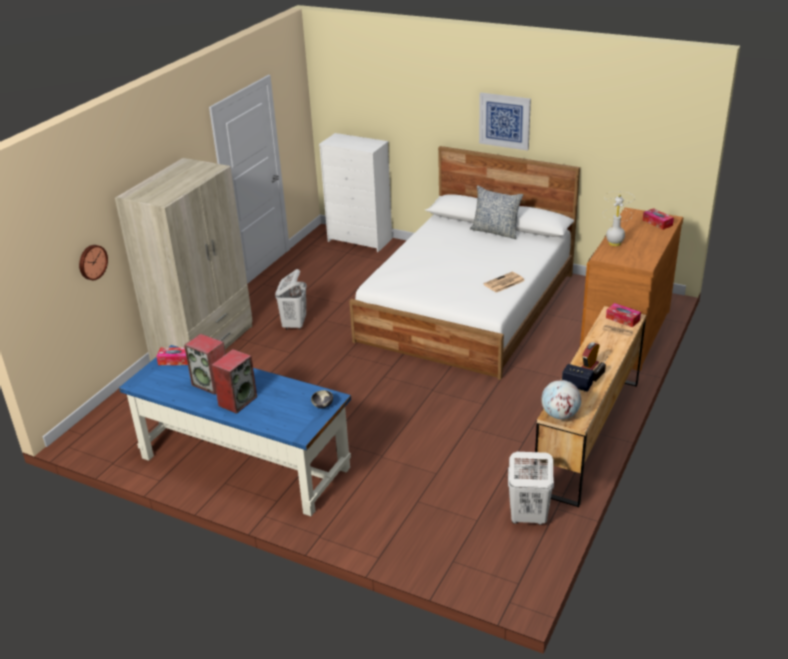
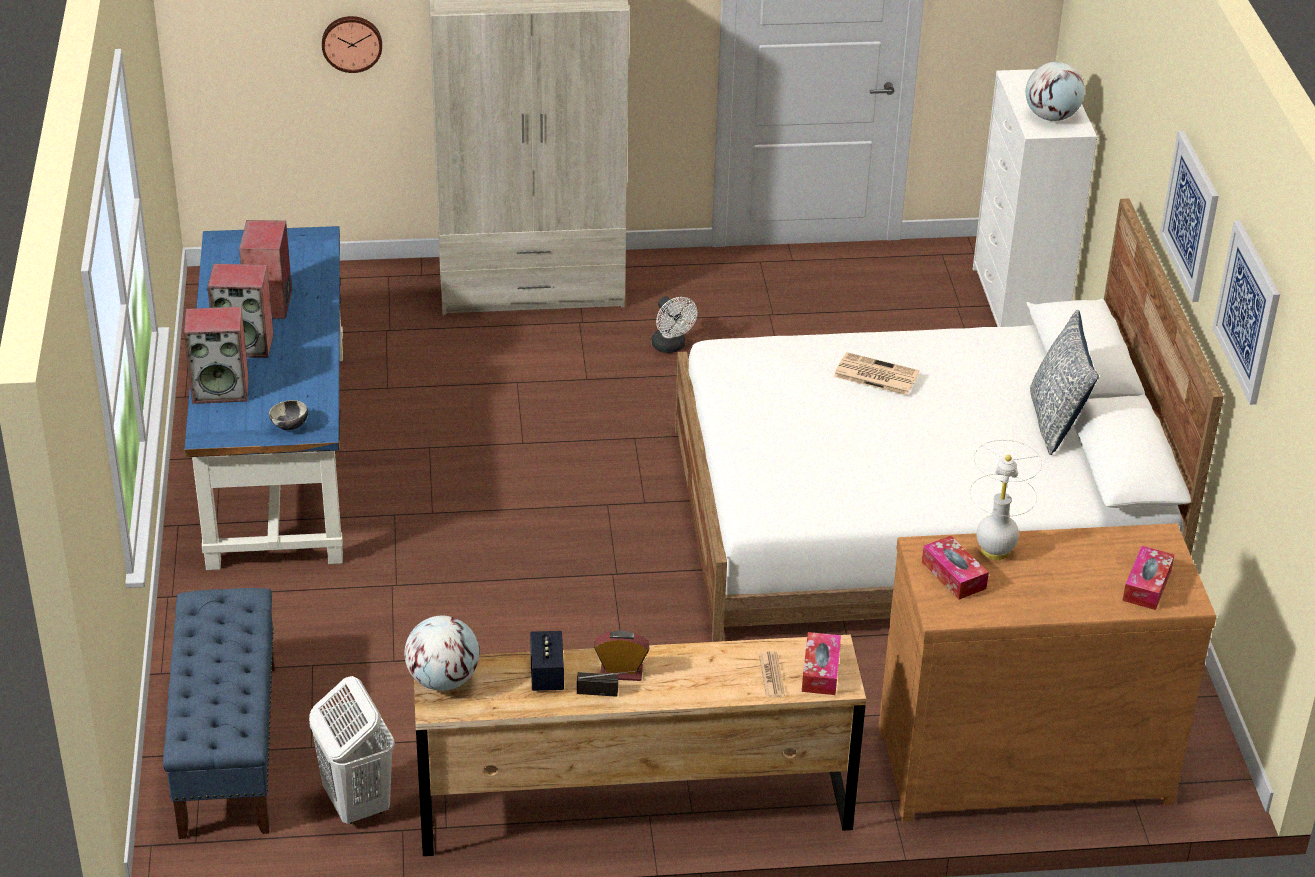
camera: 55 degrees right, 5 degrees up
tissue box [156,347,188,365] -> tissue box moved to [922,536,989,600]
white laundry basket [275,269,307,330] -> white fan [651,296,698,353]
newspaper [483,272,525,293] -> newspaper moved to [834,352,919,395]
none -> blue bench [163,588,275,839]
none -> speaker [184,307,249,404]
none -> globe [1026,62,1085,121]
none -> picture [1213,220,1280,405]

